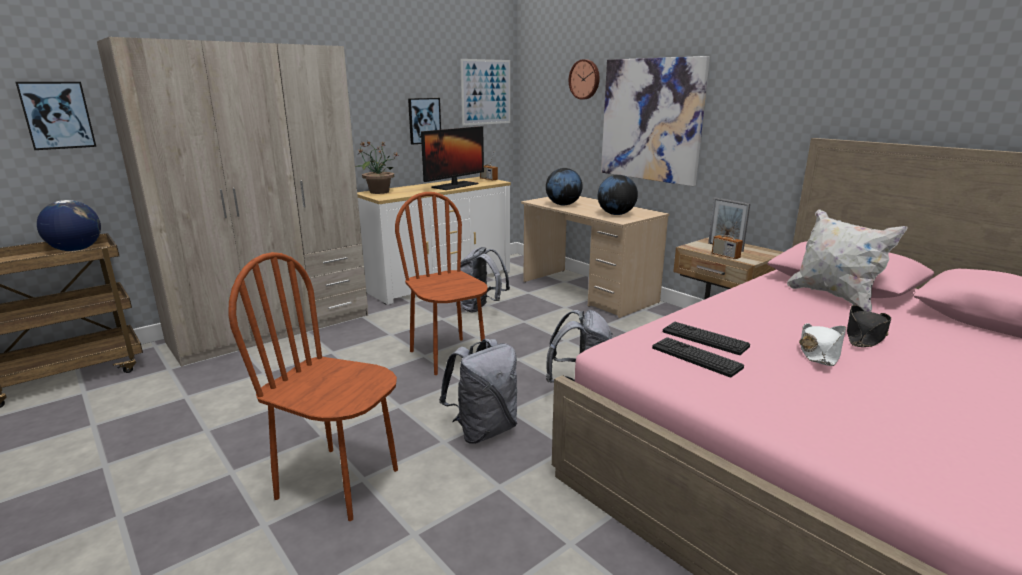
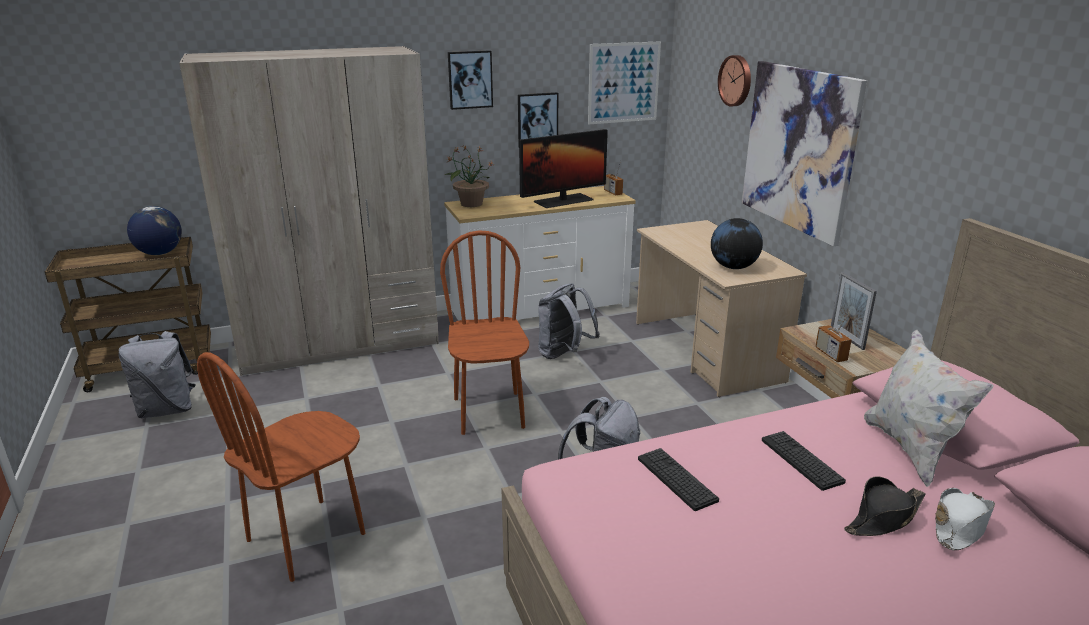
camera: 20 degrees right, 5 degrees up
picture [15,82,96,150] -> picture moved to [448,50,493,110]
brown chair [228,252,398,521] -> brown chair turned 90 degrees counterclockwise [197,352,365,582]
grey backpack [439,339,517,444] -> grey backpack moved to [118,331,195,418]
globe [546,168,583,206] -> none
keyboard [652,337,744,377] -> keyboard moved to [762,431,846,491]
white hat [799,323,846,366] -> white hat moved to [935,488,995,550]

